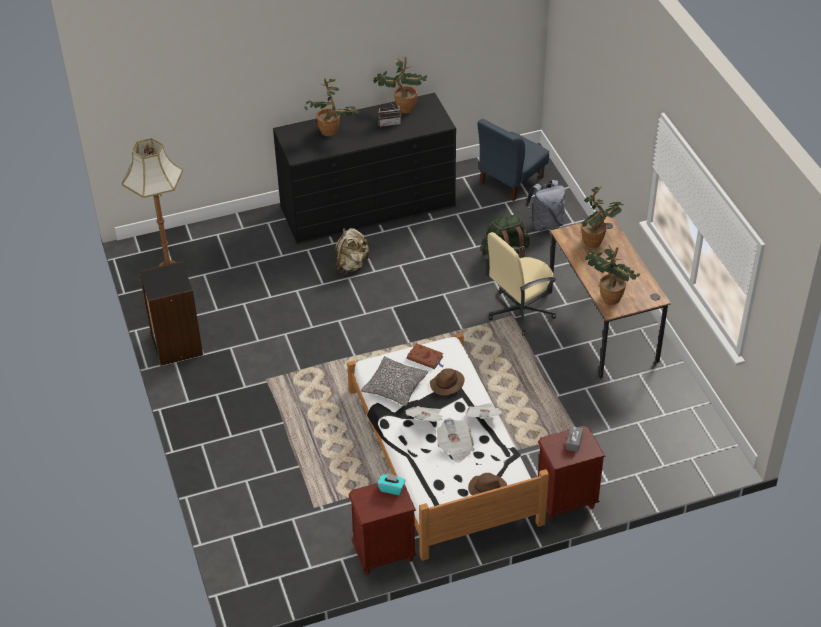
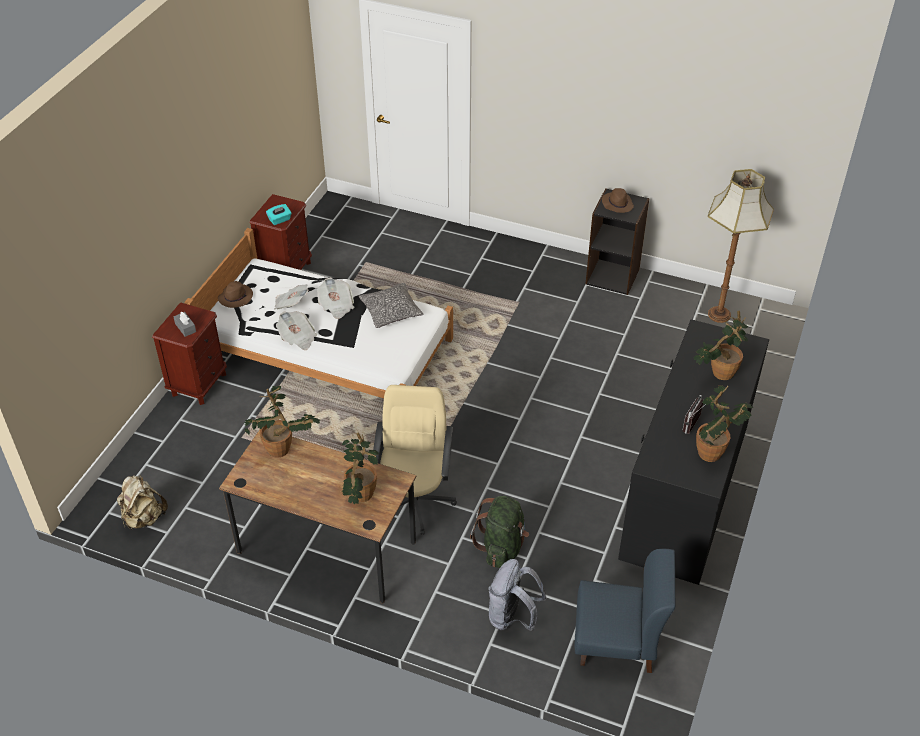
camera: 130 degrees right, 0 degrees up
beige backpack [335,228,370,274] -> beige backpack moved to [117,475,168,530]
brown book [407,343,444,369] -> none
brown hat [430,368,465,395] -> brown hat moved to [602,188,634,213]
blue chair [477,119,549,201] -> blue chair turned 105 degrees clockwise [575,548,675,673]

